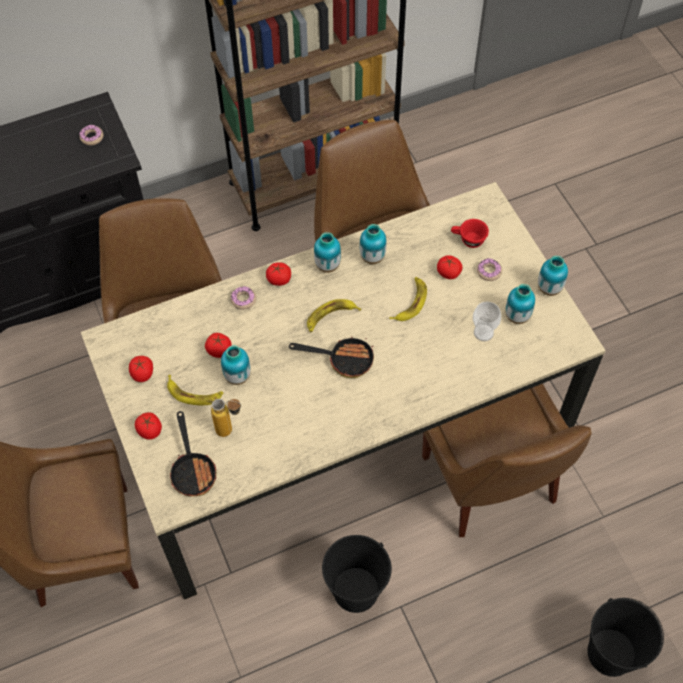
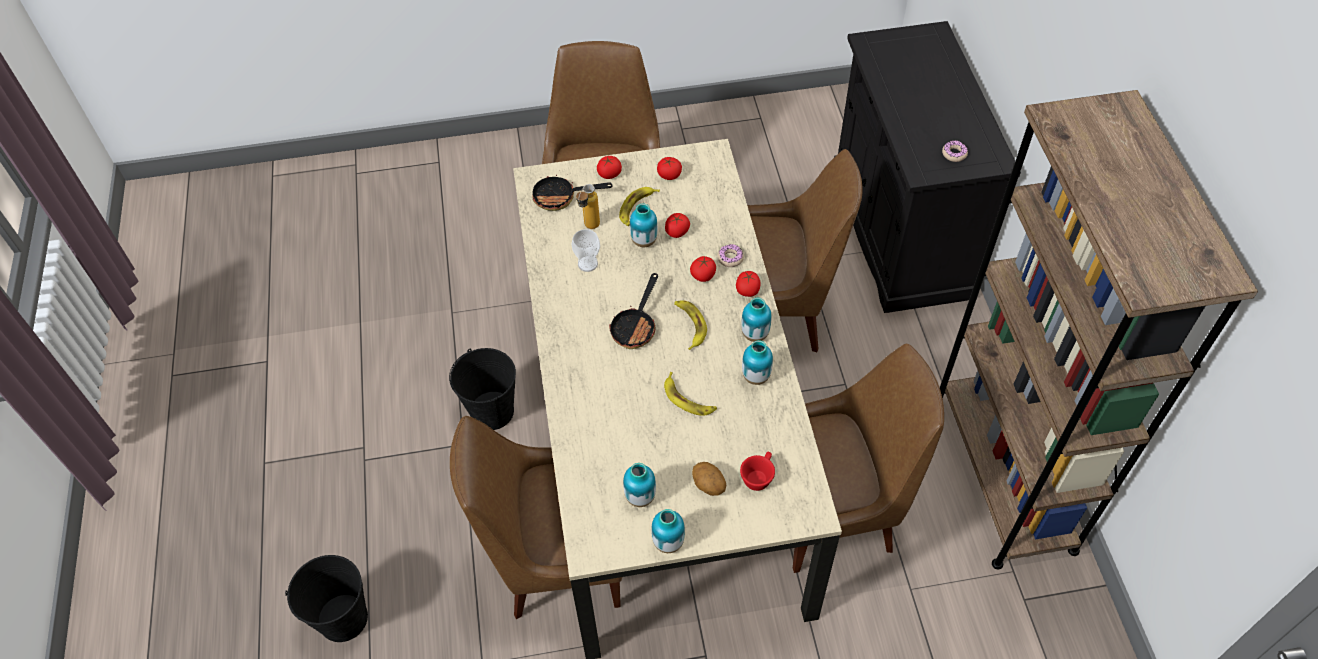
camera: 105 degrees right, 5 degrees down
tomato [437,255,463,279] -> tomato moved to [690,256,716,282]
cup [473,302,501,341] -> cup moved to [572,229,600,272]
donut [477,258,502,281] -> potato [692,462,726,496]

